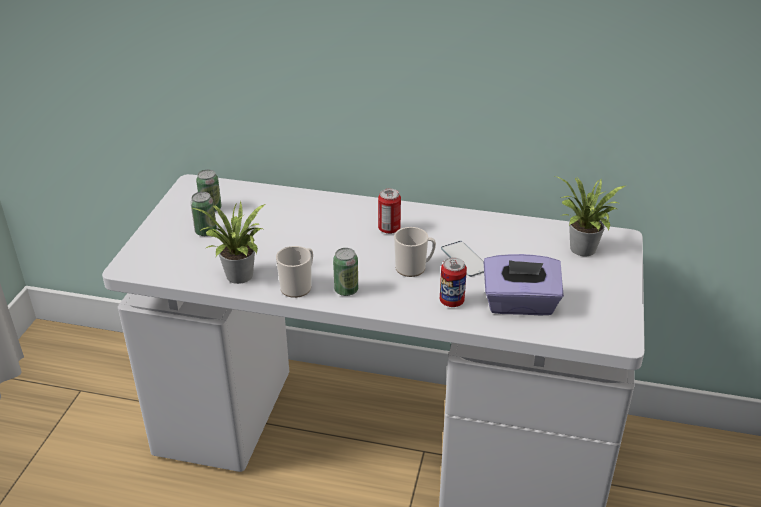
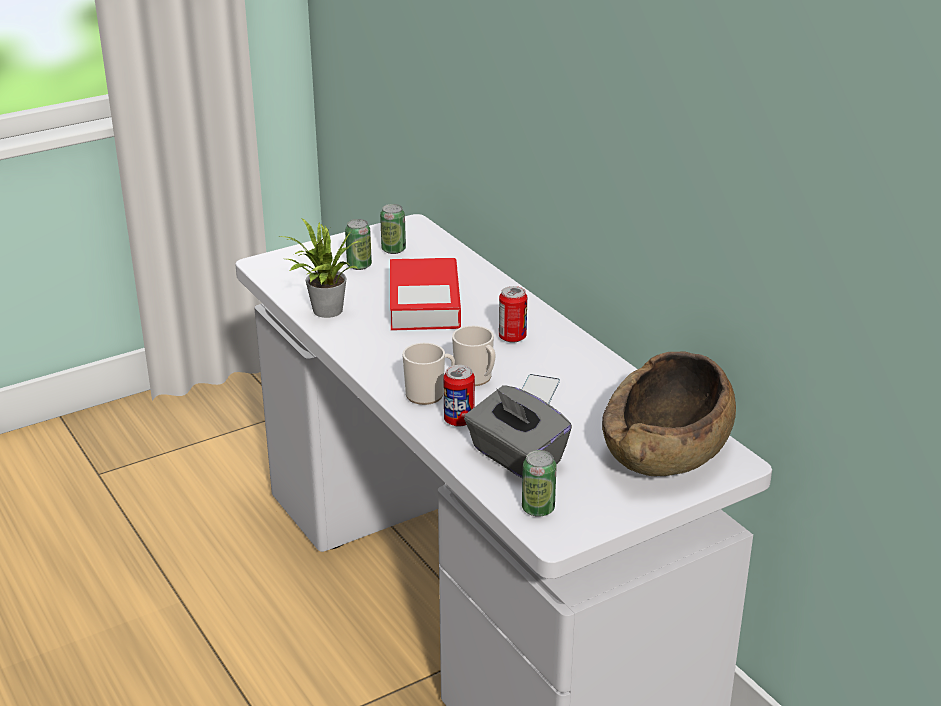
camera: 45 degrees right, 5 degrees down
mug [276,246,313,298] -> mug moved to [402,343,455,405]
can [333,248,358,296] -> can moved to [522,450,557,517]
purple tissue box [484,254,564,316] -> grey tissue box [464,385,572,478]
potted plant [555,176,625,256] -> brown bowl [602,351,736,476]
none -> book [390,258,461,331]

